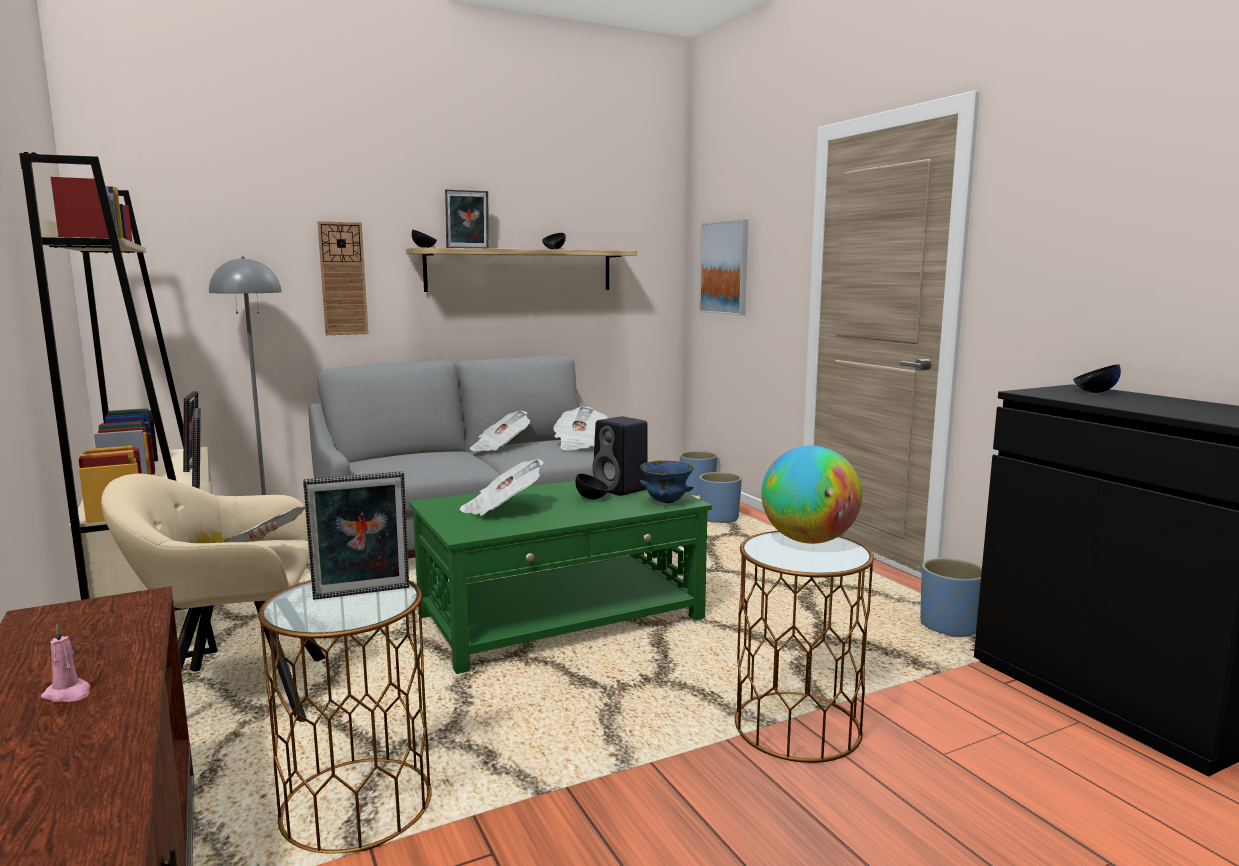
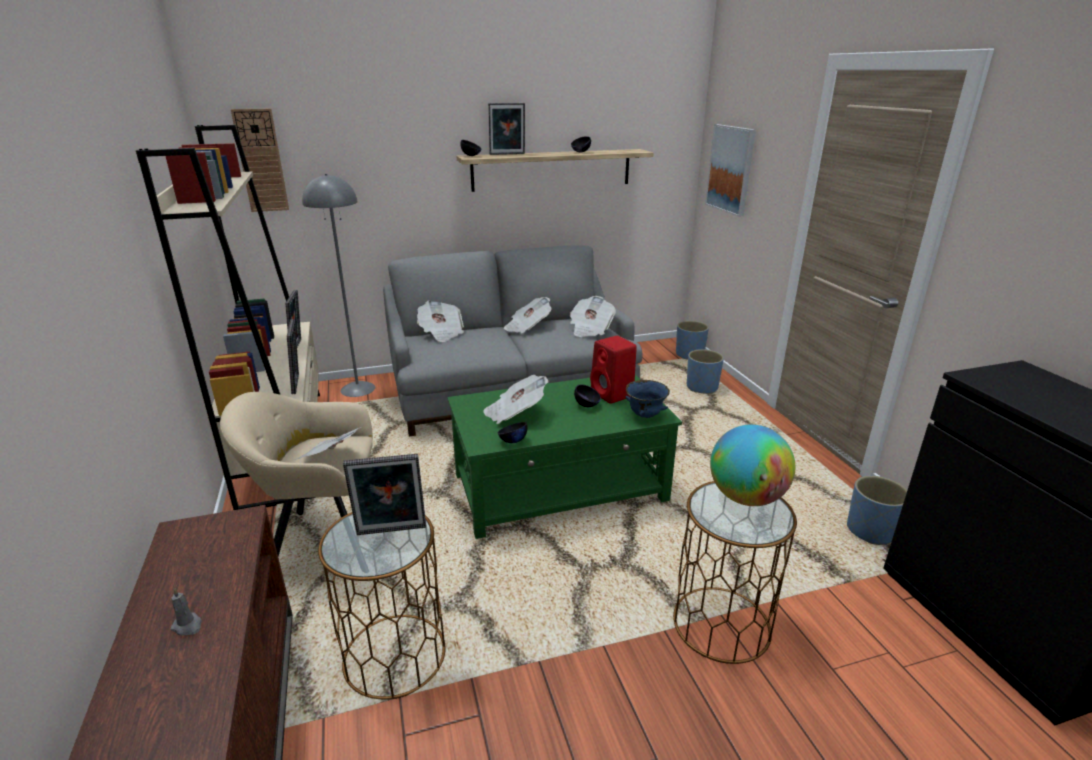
camera: 10 degrees right, 15 degrees up
pink candle [41,624,91,702] -> grey candle [170,588,202,635]
wall clock [318,221,369,335] -> wall clock moved to [231,109,289,212]
black speaker [592,416,648,496] -> red speaker [590,336,637,404]
black bowl [1073,364,1121,393] -> black bowl moved to [498,422,527,443]
none -> newspaper [417,301,464,342]

